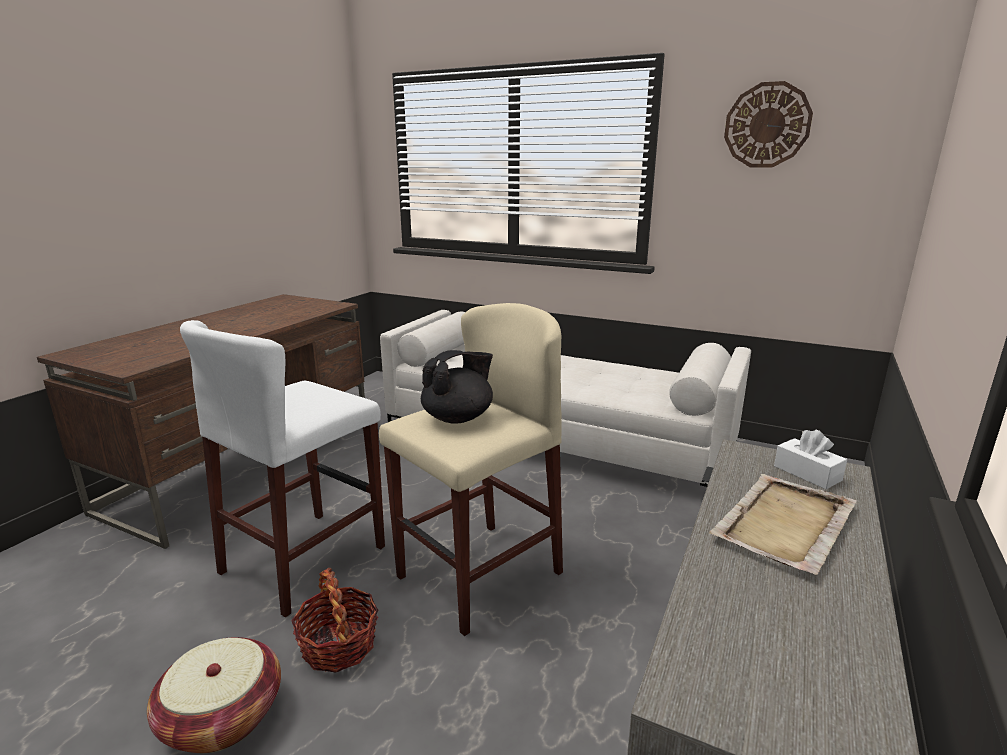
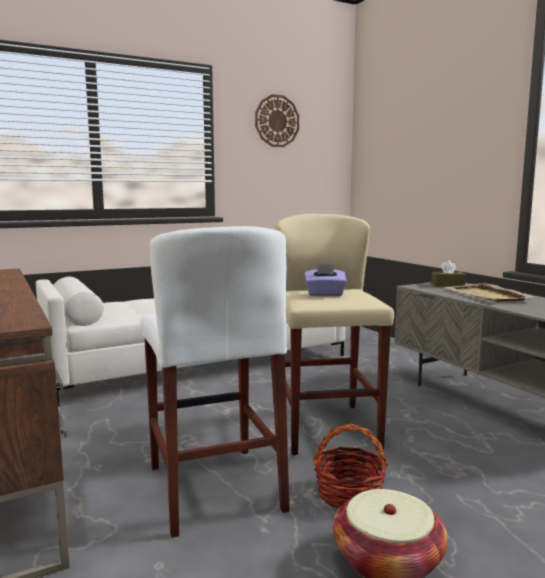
camera: 55 degrees left, 10 degrees down
black teapot [421,350,493,424] -> purple tissue box [305,264,347,296]
white tissue box [774,430,847,489] -> brown tissue box [431,260,466,287]

